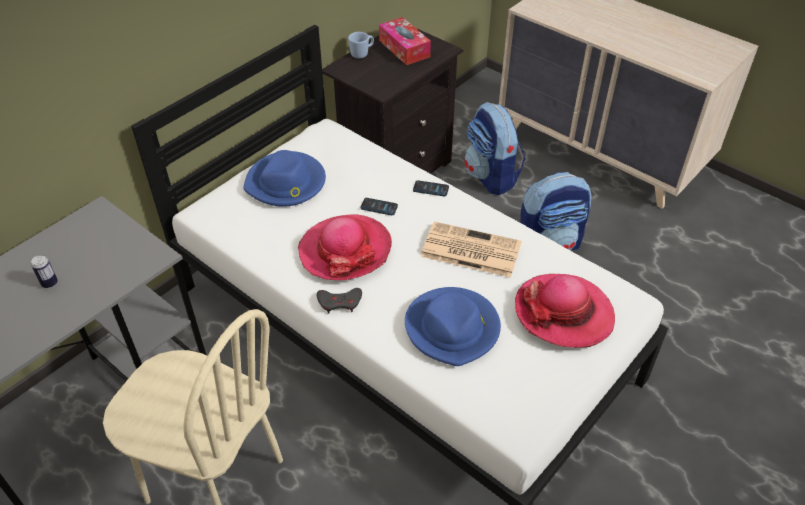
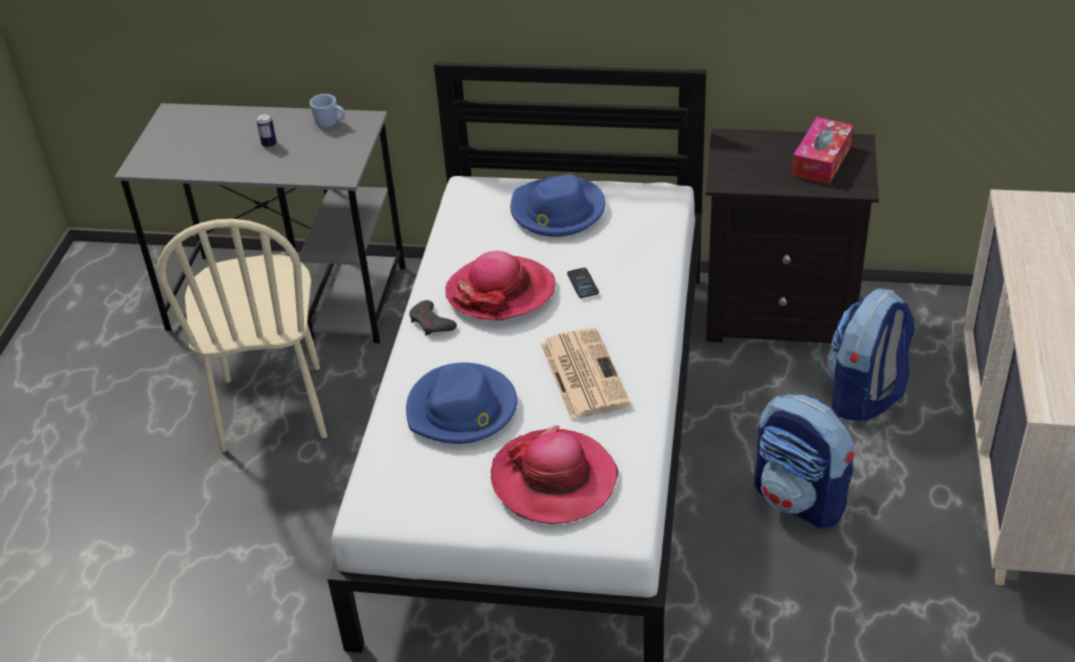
camera: 60 degrees right, 5 degrees down
blue mug [348,32,374,58] -> blue mug moved to [310,94,345,128]
phone [413,180,449,196] -> none

